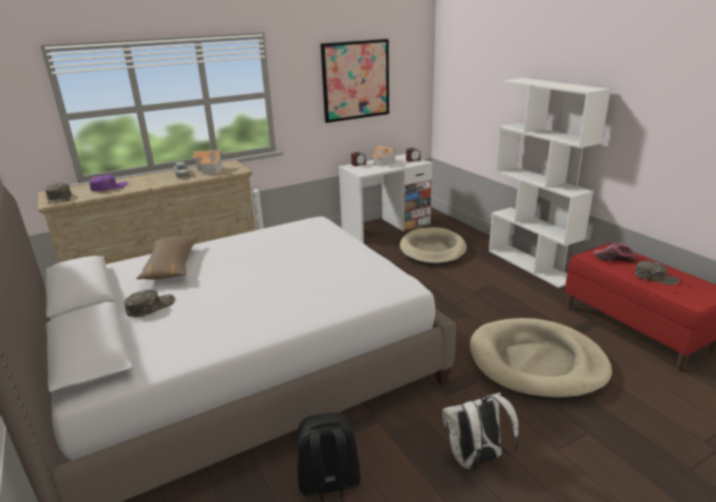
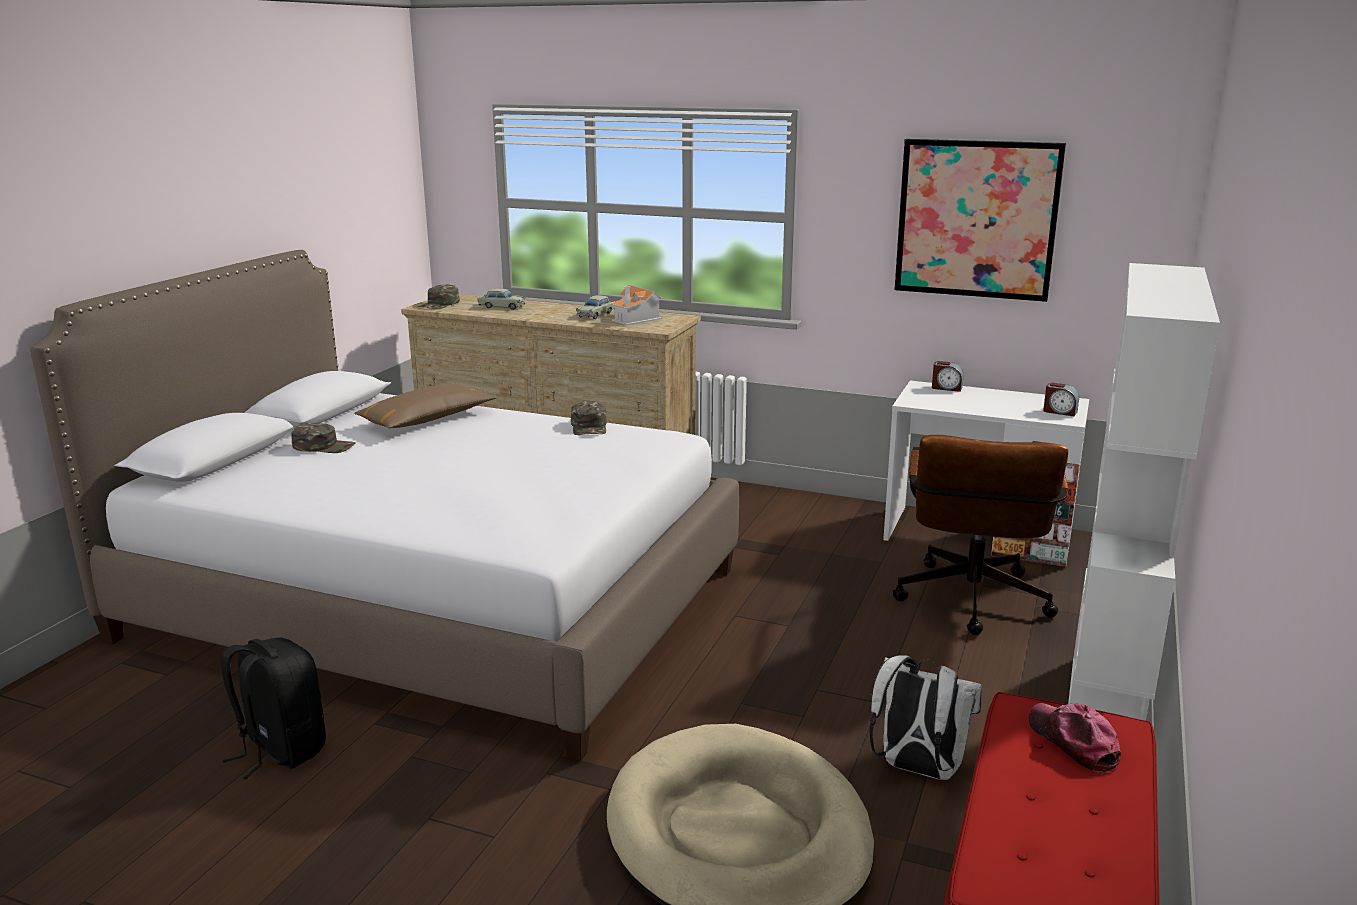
camera: 50 degrees right, 5 degrees down
purple cap [89,175,128,191] -> beige toy car [477,289,526,310]
toy house [372,146,398,167] -> none
beige dog bed [400,227,467,265] -> brown office chair [893,435,1068,635]
white backpack [442,392,519,471] -> white backpack moved to [869,655,982,780]
green cap [635,261,680,285] -> green cap moved to [571,401,607,435]

